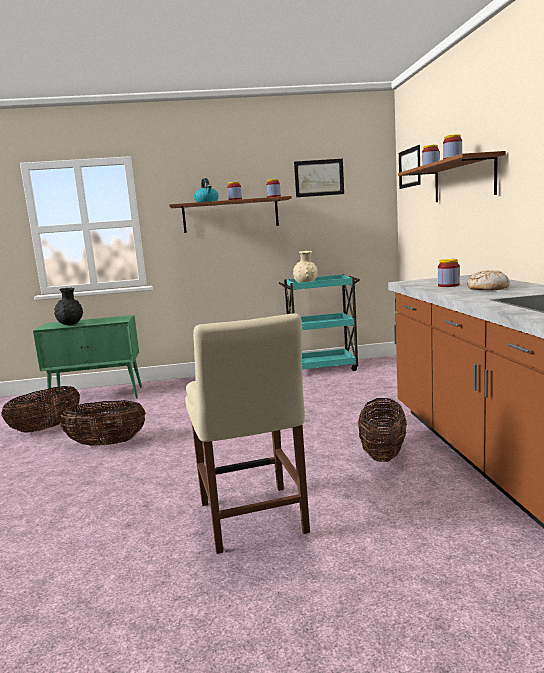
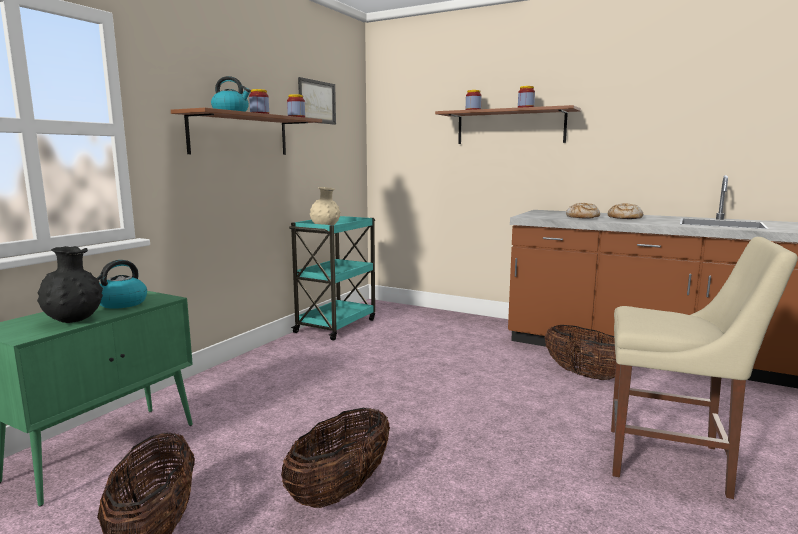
camera: 55 degrees left, 0 degrees up
picture [399,145,421,189] -> none
jar [438,259,460,287] -> bread [566,203,600,219]
none -> kettle [97,260,147,309]

